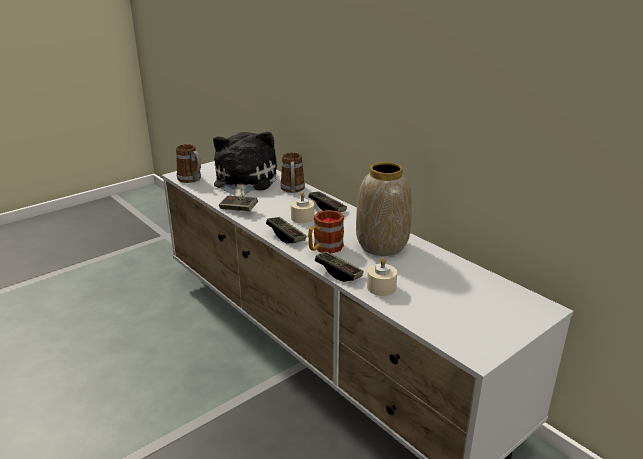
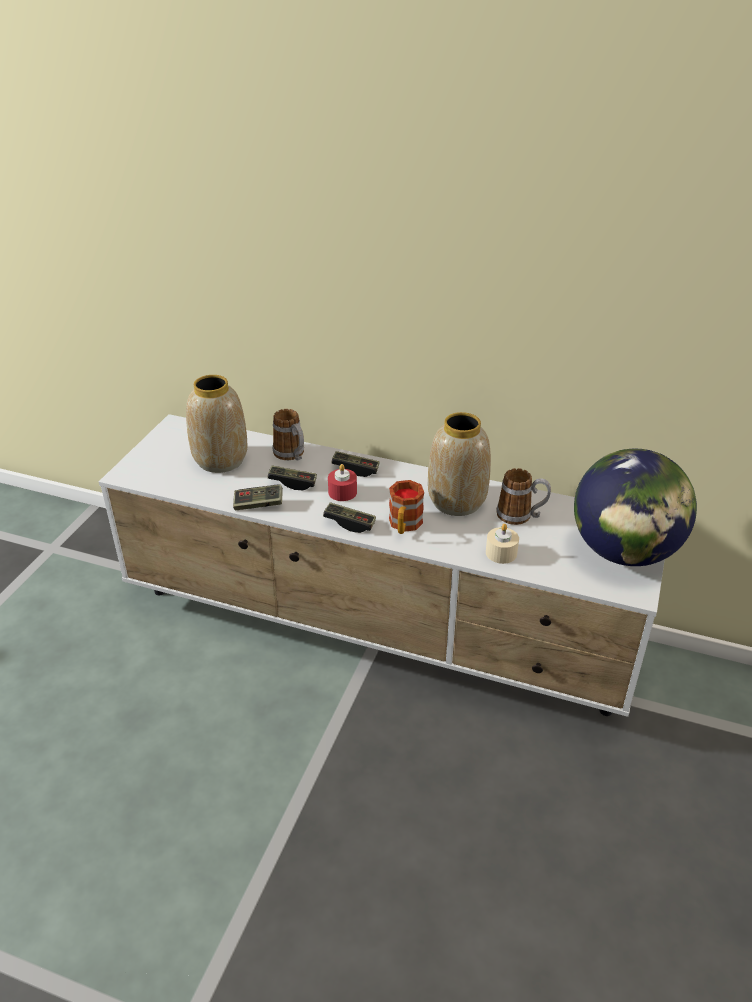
camera: 30 degrees left, 10 degrees up
mug [176,144,201,183] -> mug moved to [497,468,551,525]
plush toy [213,132,277,197] -> vase [186,375,248,473]
beige candle [291,192,315,224] -> red candle [328,464,357,501]
game controller [315,251,364,282] -> game controller moved to [268,465,317,490]
none -> globe [574,449,697,566]

